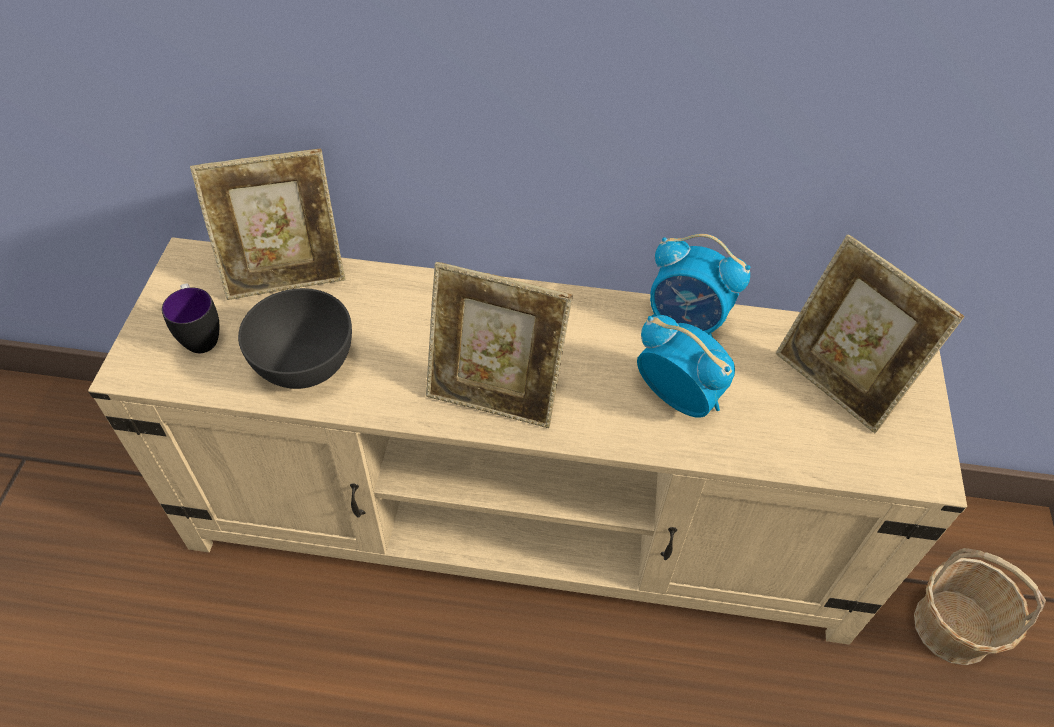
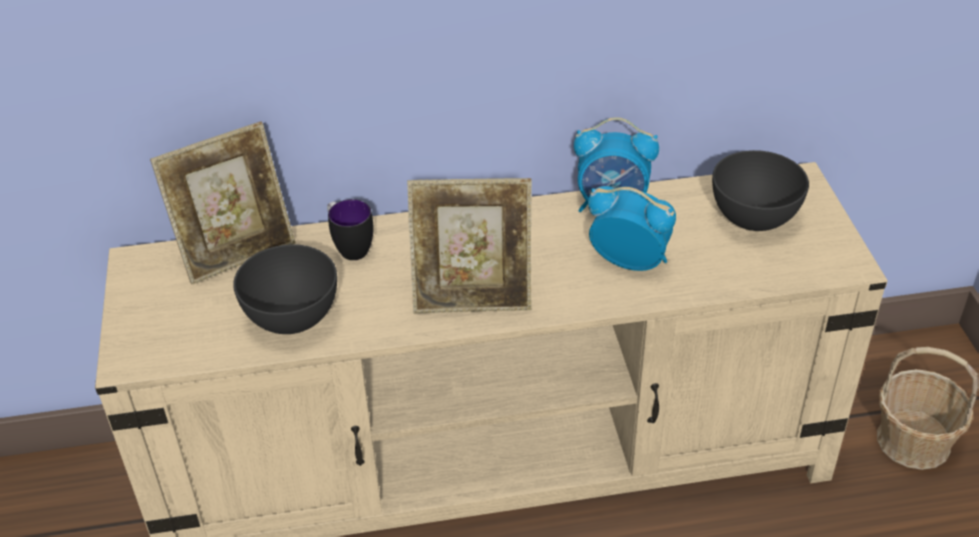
camera: 15 degrees left, 10 degrees down
mug [162,283,219,353] -> mug moved to [327,199,374,260]
picture frame [775,234,964,433] -> grey bowl [712,150,809,231]

